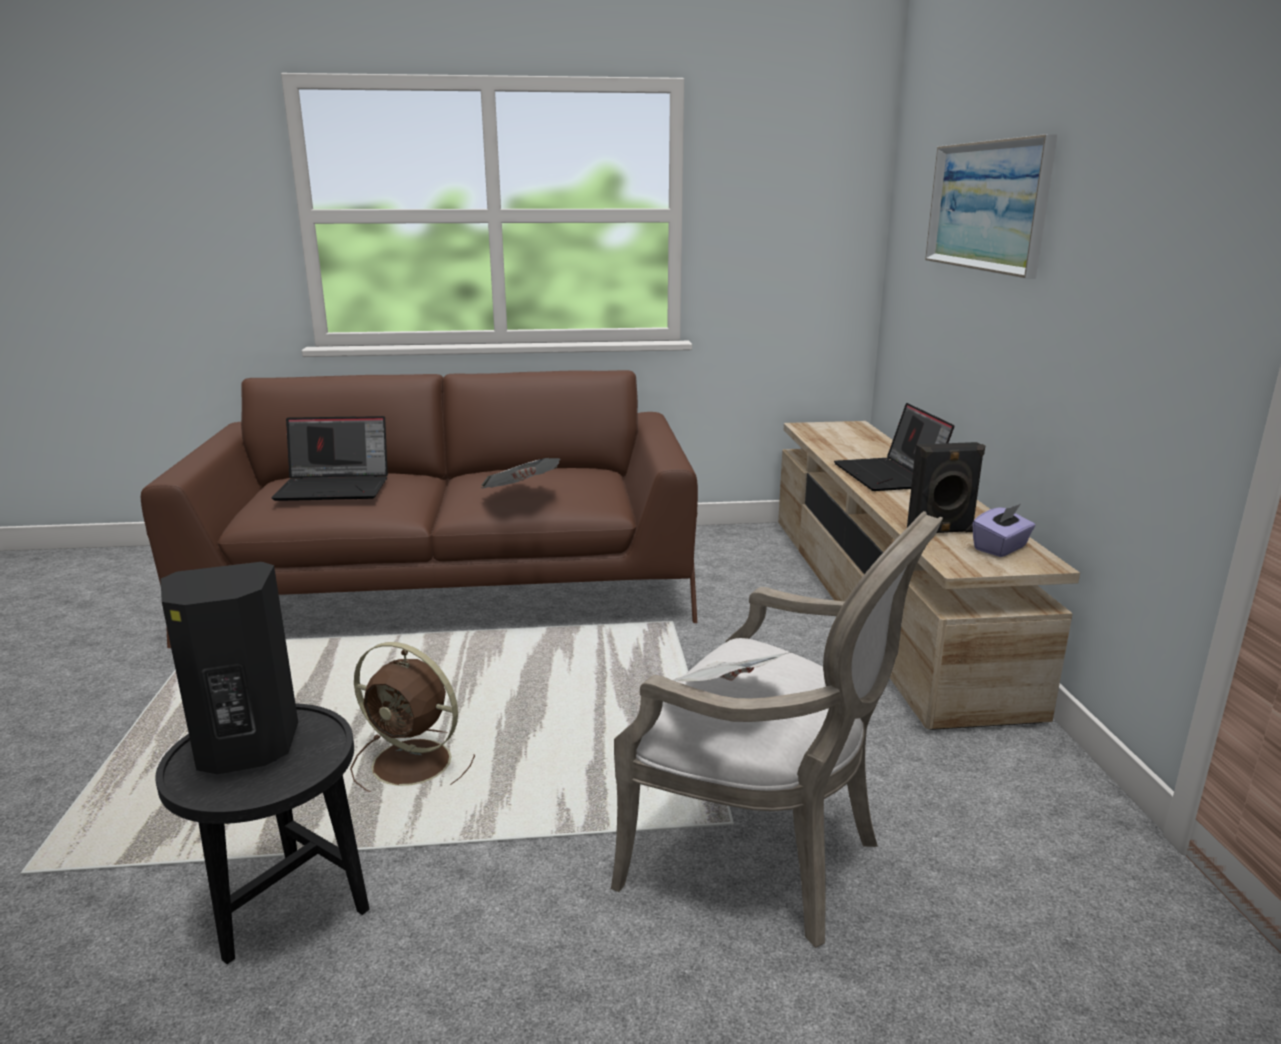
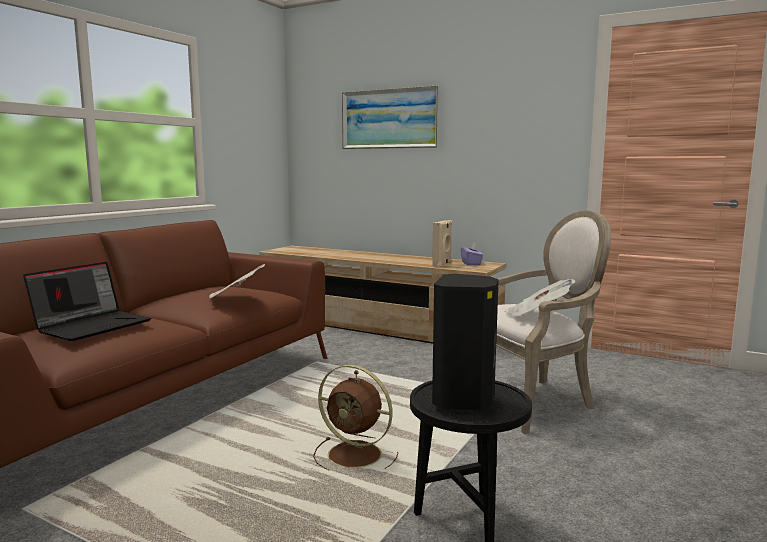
camera: 55 degrees left, 10 degrees down
brown fan [350,642,475,792] -> brown fan turned 60 degrees clockwise [313,365,398,470]
laptop [834,403,954,491] -> none
black speaker [907,442,985,533] -> beige speaker [432,220,452,267]

